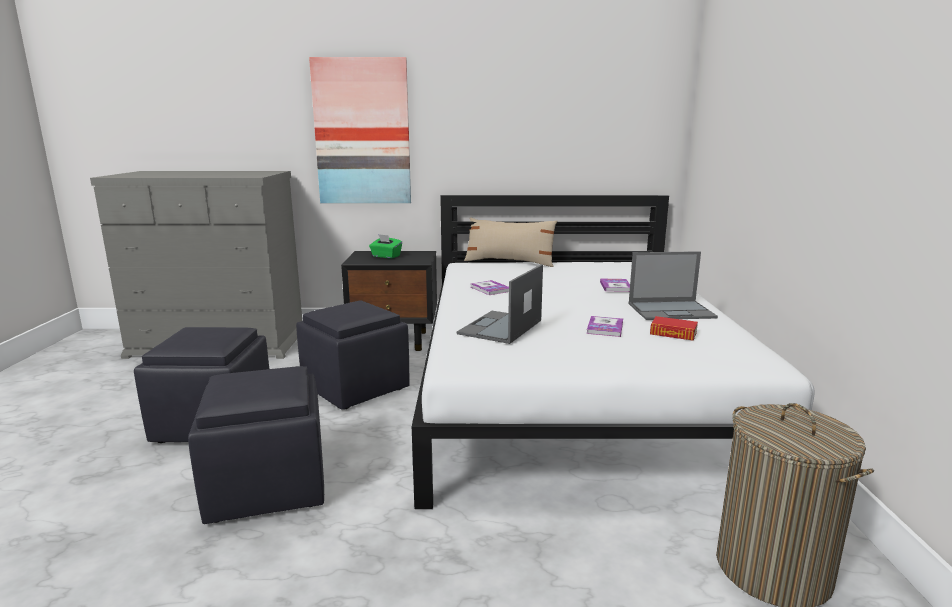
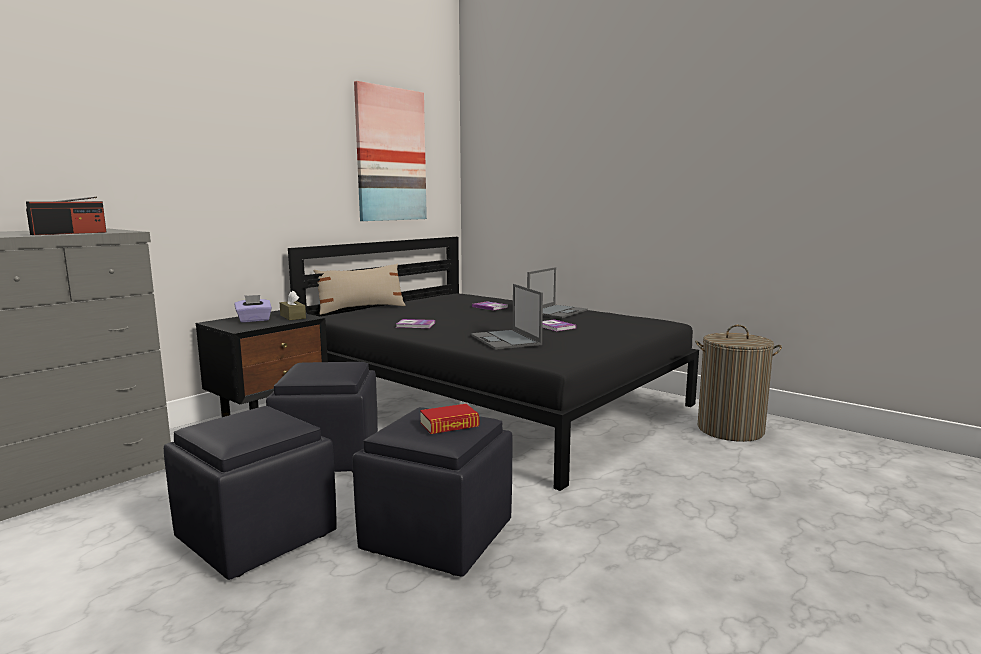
camera: 50 degrees left, 5 degrees down
picture [309,57,411,203] -> picture moved to [354,81,427,221]
green tissue box [369,234,402,258] -> purple tissue box [234,295,272,322]
white bed [412,195,815,509] -> black bed [288,237,699,491]
book [650,316,698,341] -> book moved to [420,404,479,434]
none -> radio [26,197,107,235]
none -> brown tissue box [280,290,306,320]

